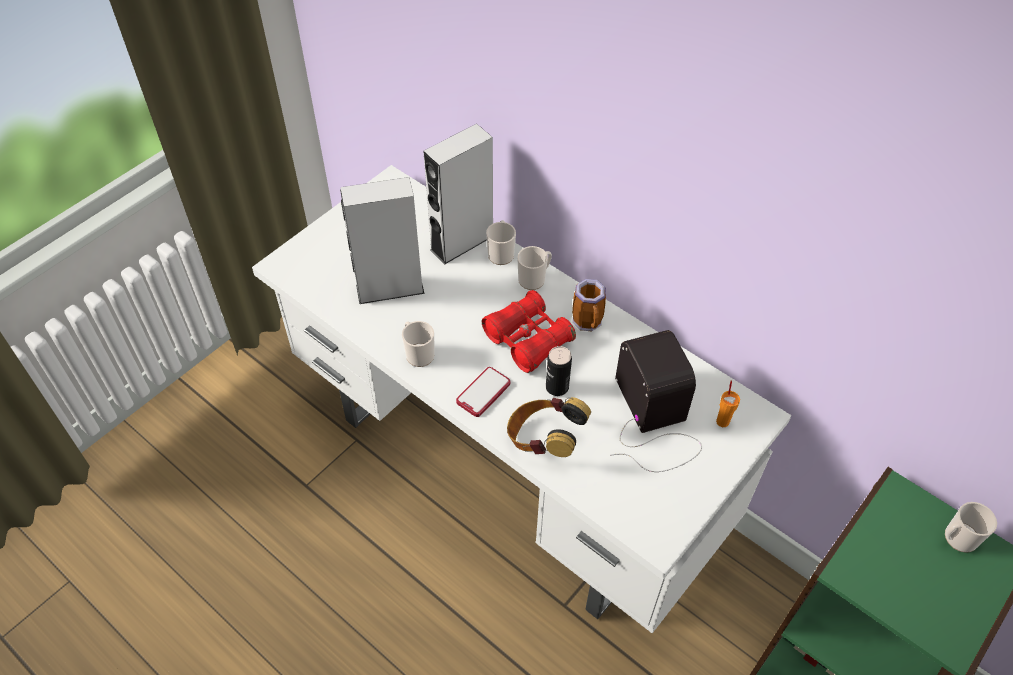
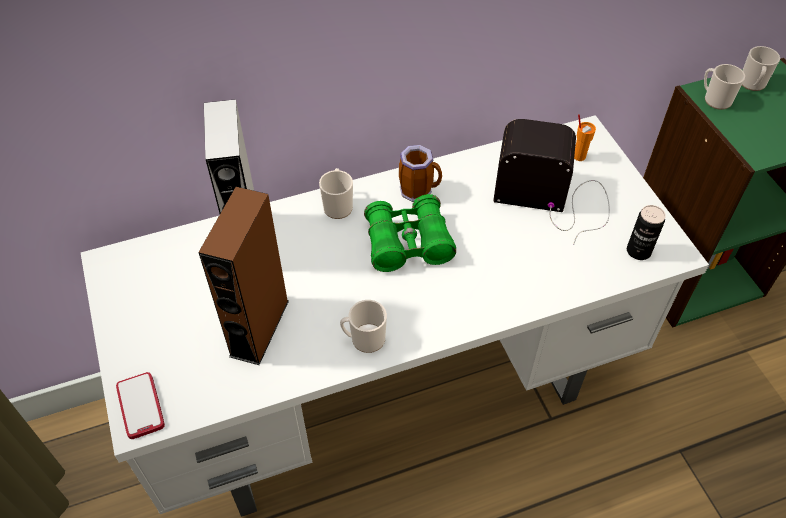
camera: 60 degrees left, 0 degrees up
grey speaker [340,177,425,304] -> brown speaker [198,187,289,365]
phone [456,367,510,417] -> phone moved to [116,372,165,439]
red binoculars [482,290,576,373] -> green binoculars [364,194,456,272]
mug [486,220,516,265] -> mug moved to [704,64,745,110]
headphones [507,397,591,457] -> none
can [546,346,572,396] -> can moved to [627,205,666,260]

